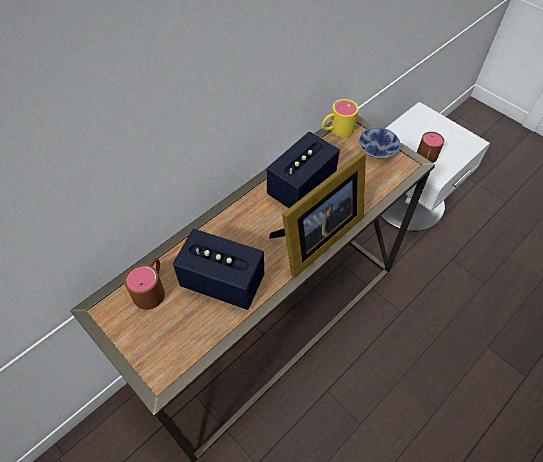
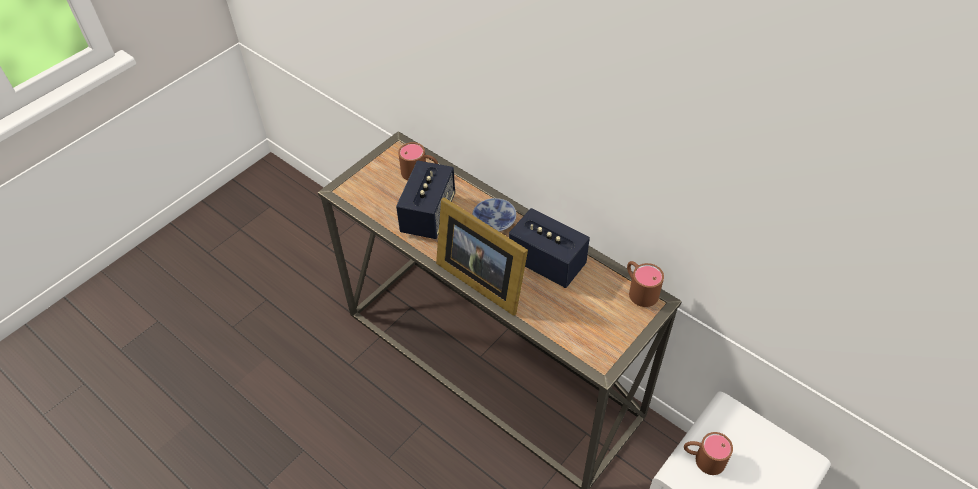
camera: 85 degrees right, 5 degrees down
yellow mug [322,99,359,137] -> brown mug [627,261,664,307]
bowl [358,127,401,159] -> bowl moved to [472,198,516,232]

